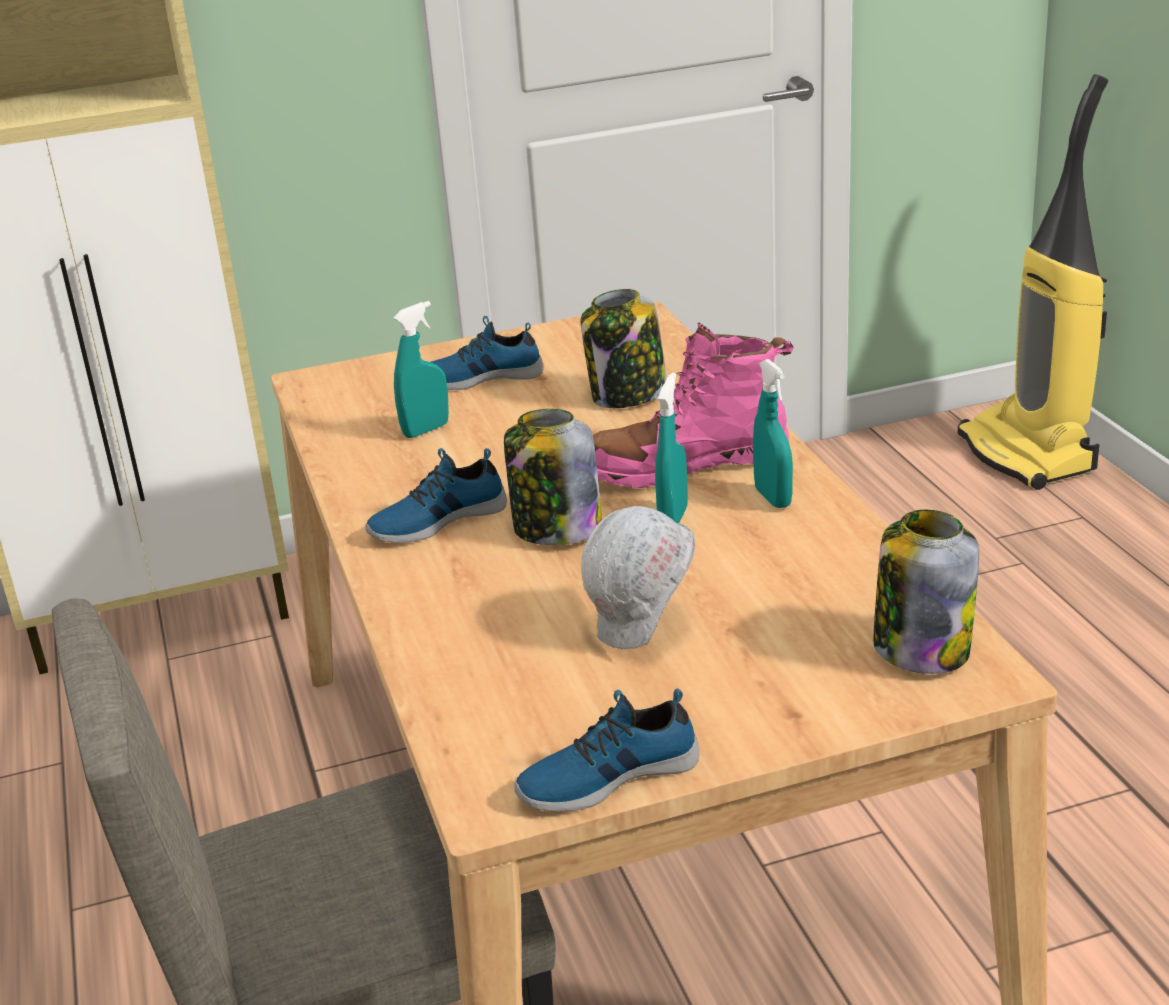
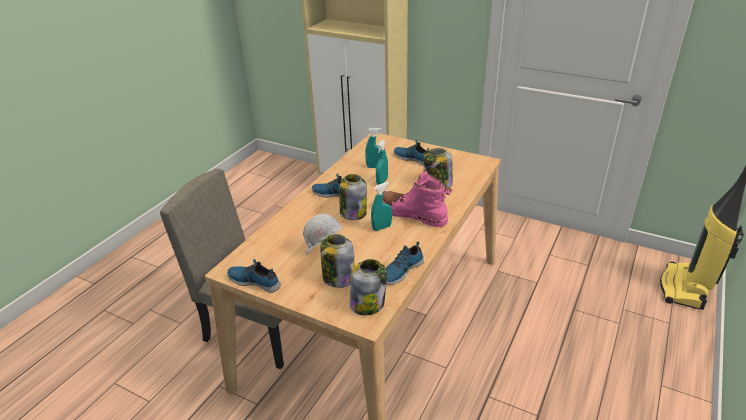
camera: 45 degrees right, 5 degrees up
turquoise spray bottle [753,359,793,508] -> turquoise spray bottle moved to [376,140,388,185]
none -> jar [320,234,355,288]
none -> shoe [386,241,424,285]

